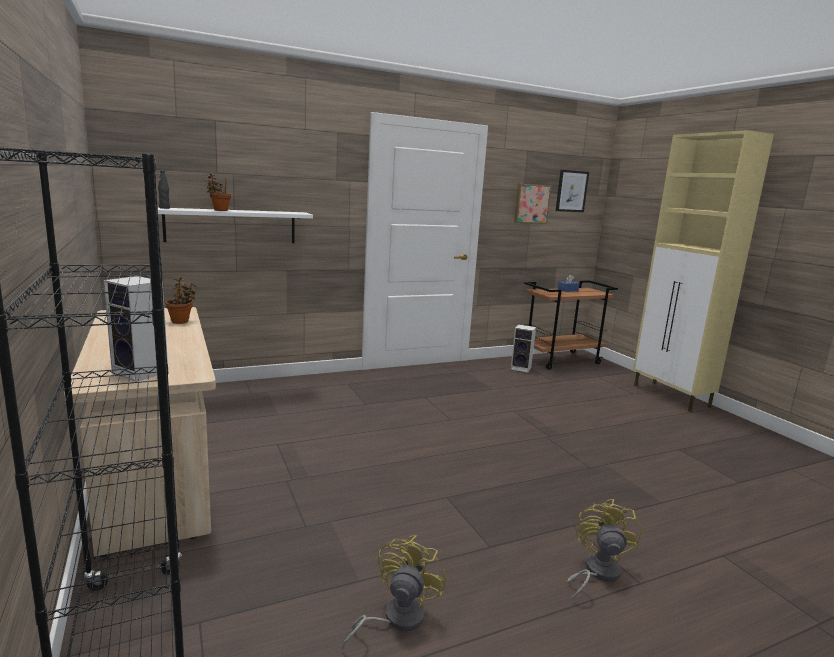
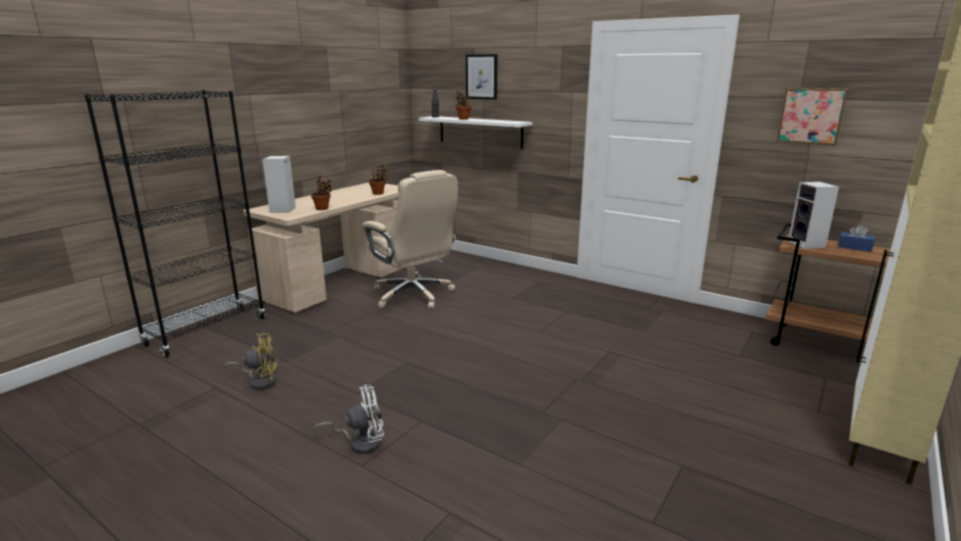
camera: 60 degrees right, 5 degrees up
speaker [511,325,536,373] -> speaker moved to [788,182,839,249]
picture [556,170,589,212] -> picture moved to [466,54,498,100]
yellow fan [567,499,642,601] -> white fan [313,385,384,454]
none -> potted plant [311,175,333,210]
none -> beige office chair [362,170,458,308]

